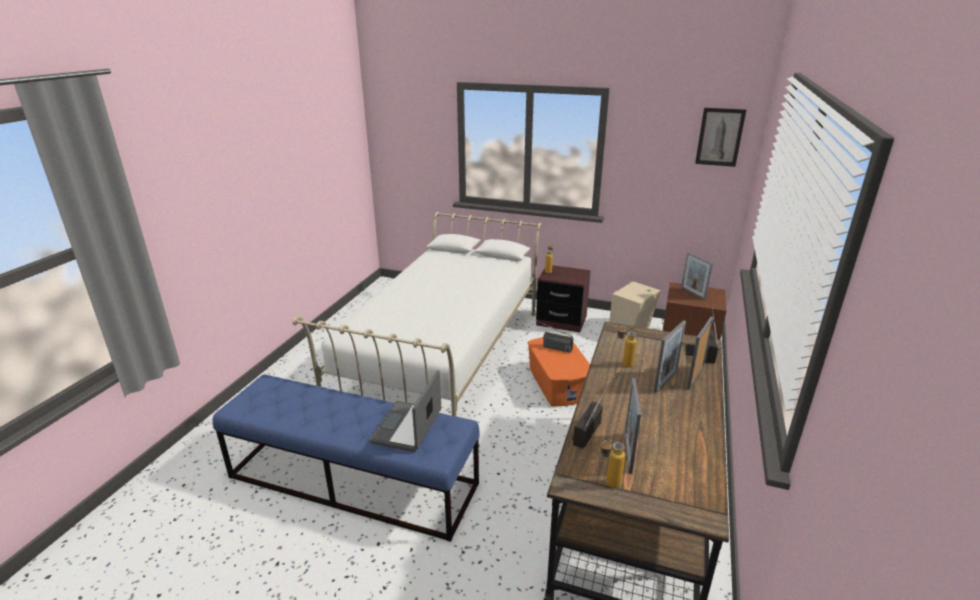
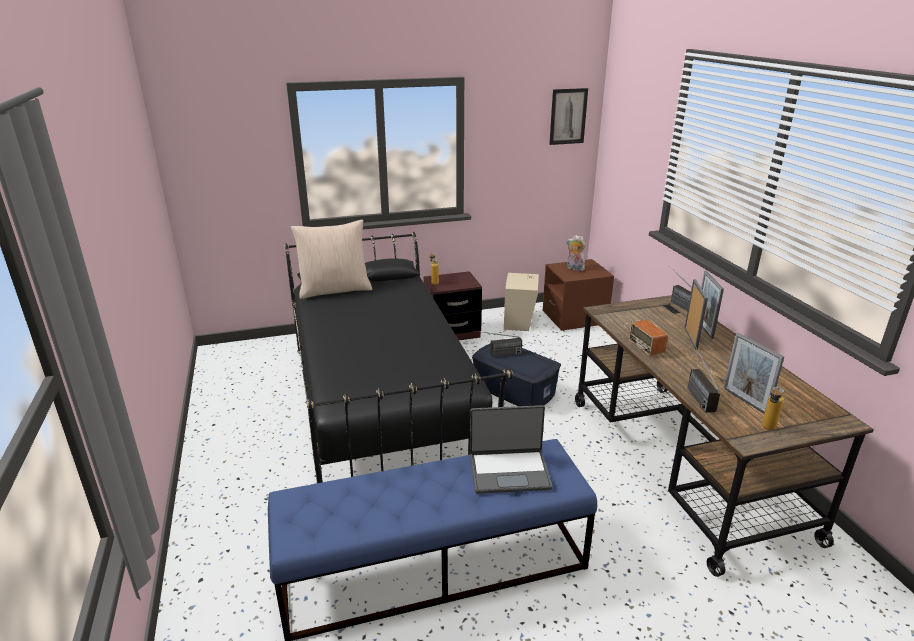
camera: 35 degrees left, 0 degrees up
white bed [292,211,542,417] -> black bed [285,232,513,483]
laptop [369,370,441,452] -> laptop turned 75 degrees counterclockwise [470,405,552,494]
orange storage box [528,336,590,407] -> blue storage box [472,343,561,406]
bottle [617,325,637,368] -> radio [624,320,668,356]
picture frame [681,252,713,300] -> plush toy [566,235,585,271]
none -> beige pillow [291,220,372,299]

